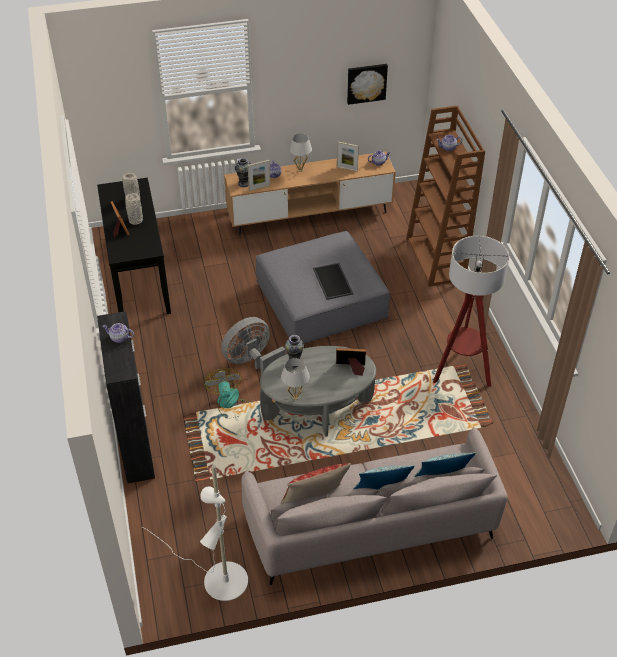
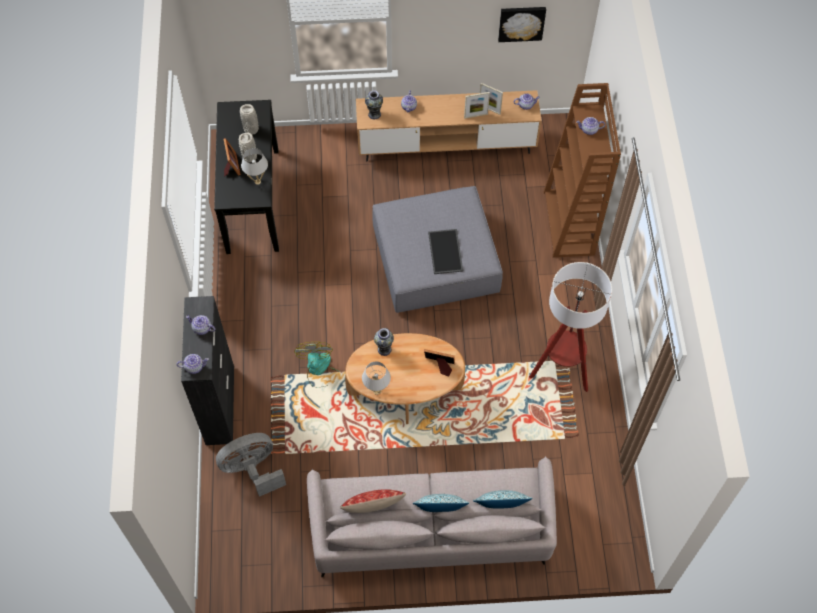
camera: 10 degrees right, 15 degrees up
white floor lamp [142,465,248,601] -> none
grey fan [221,317,286,375] -> grey fan moved to [216,433,286,497]
picture frame [248,160,270,191] -> picture frame moved to [464,92,490,119]
grey coffee table [260,346,376,437] -> brown coffee table [345,333,465,424]
white table lamp [289,134,312,172] -> white table lamp moved to [241,148,268,185]
none -> teapot [176,354,209,374]

